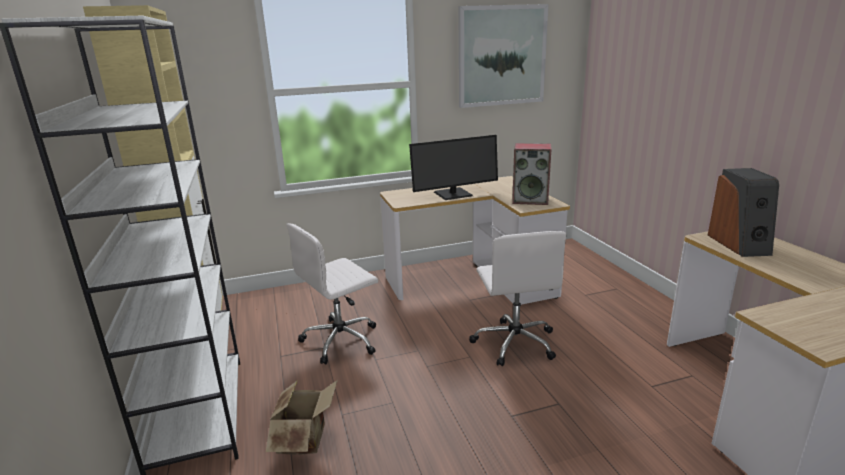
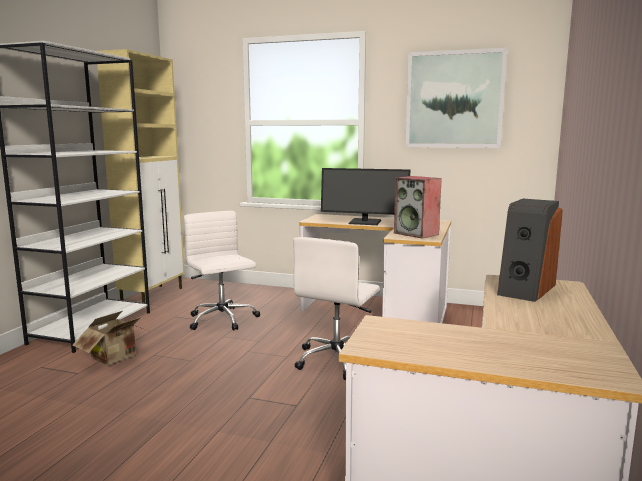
camera: 35 degrees right, 10 degrees down
white office chair [286,223,378,365] -> white office chair turned 60 degrees clockwise [184,211,260,331]

